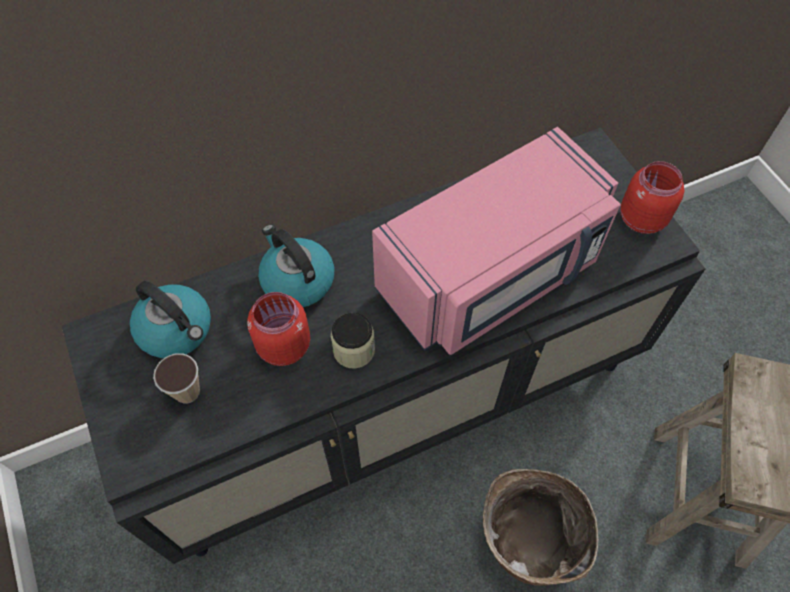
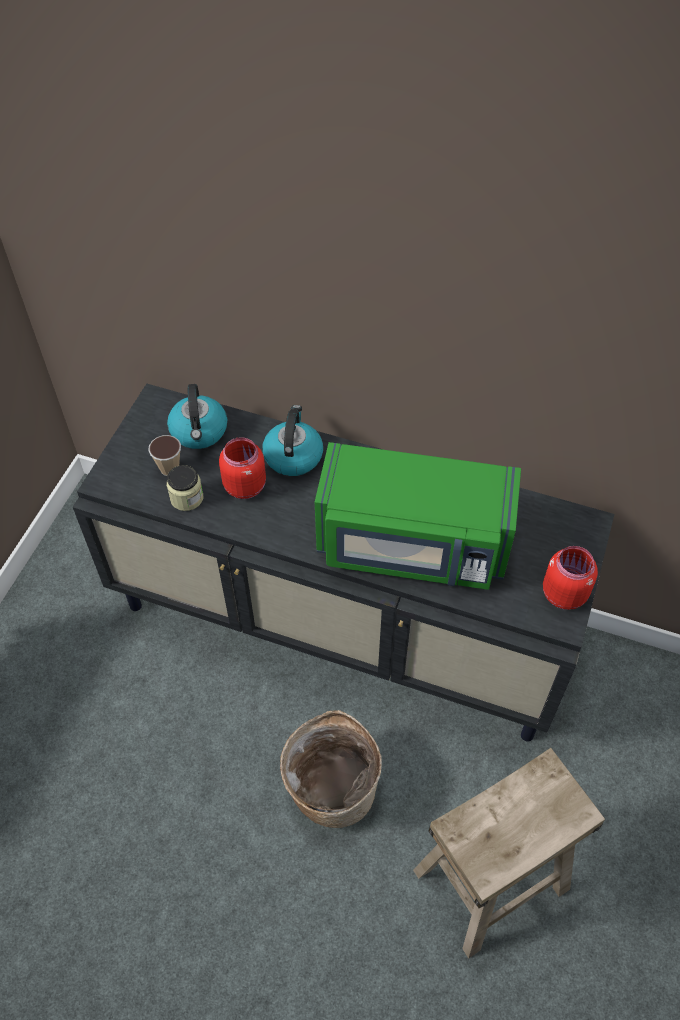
camera: 45 degrees right, 5 degrees down
jar [331,313,375,369] -> jar moved to [167,465,203,511]
pink microwave [372,127,620,355] -> green microwave [315,442,521,590]

